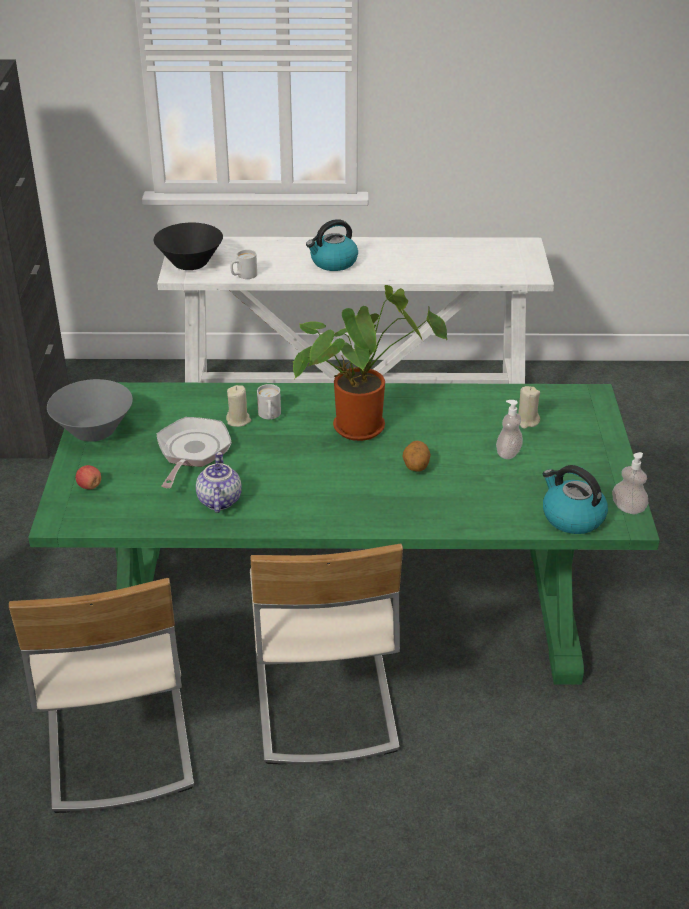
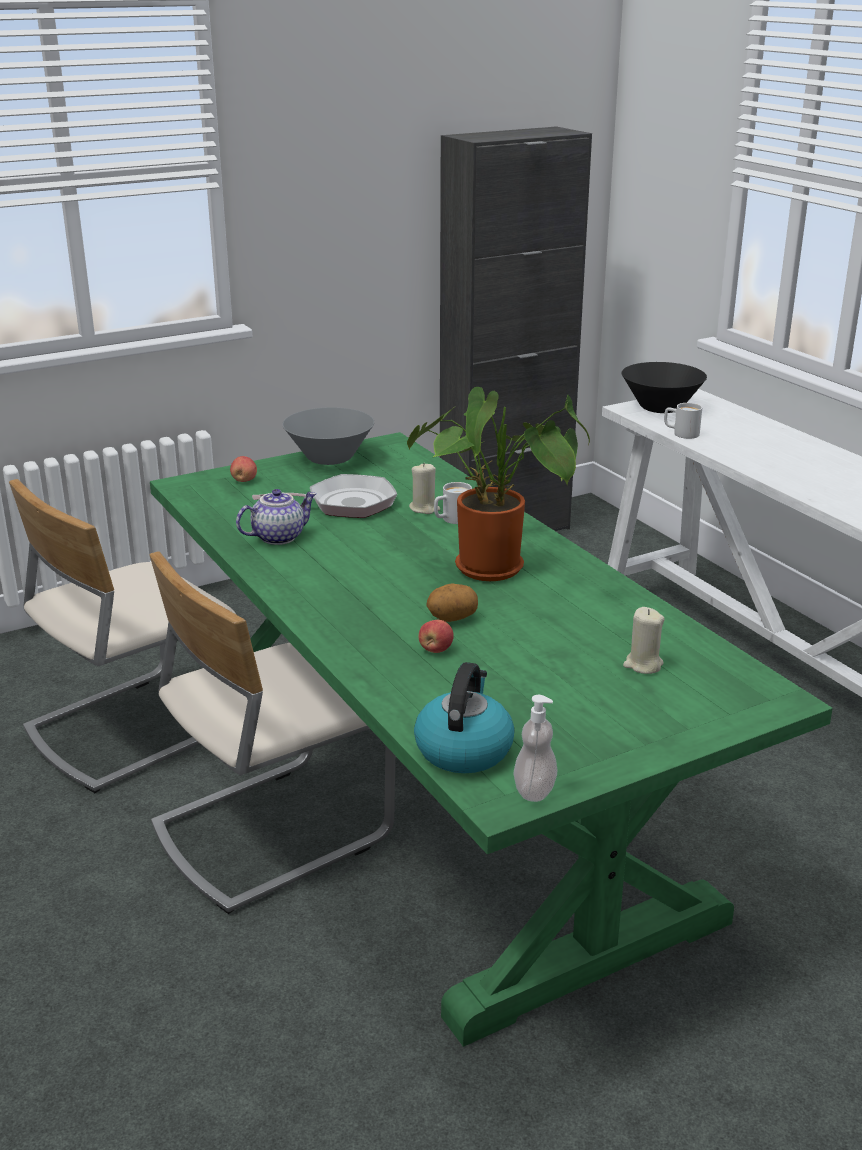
camera: 60 degrees right, 10 degrees down
kettle [306,219,358,271] -> none
soap dispenser [496,400,523,459] -> none
none -> apple [419,620,454,653]

